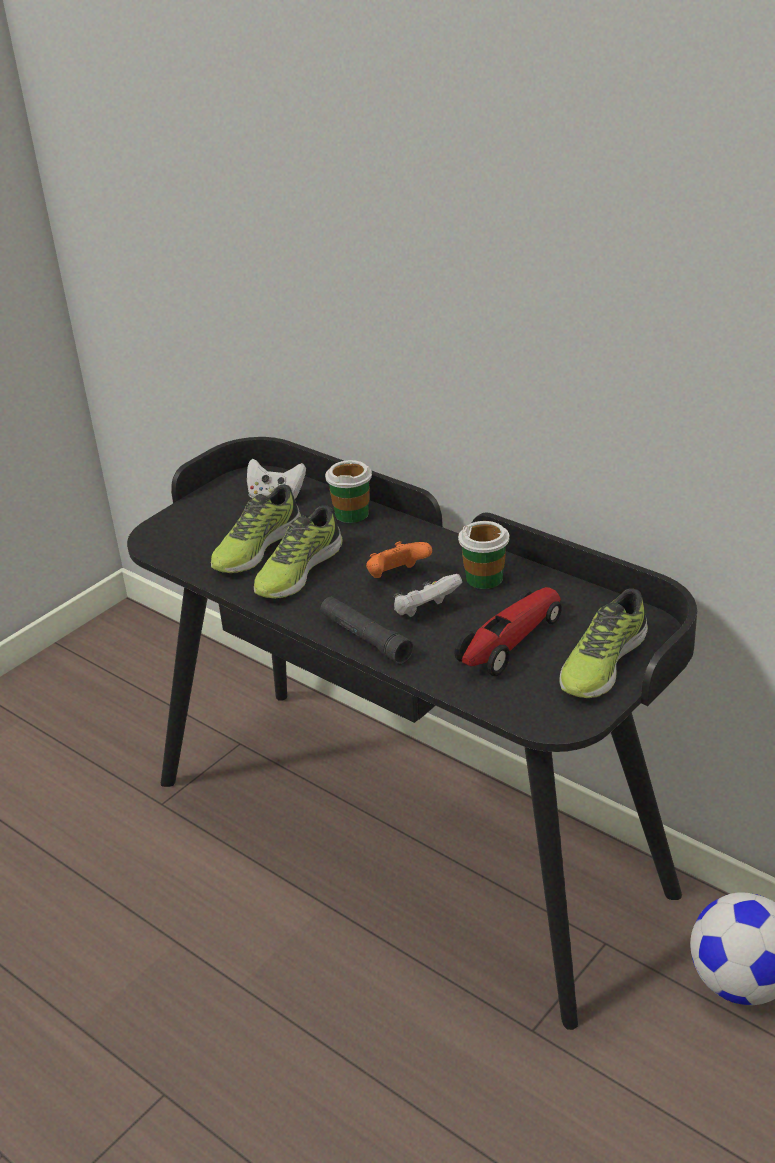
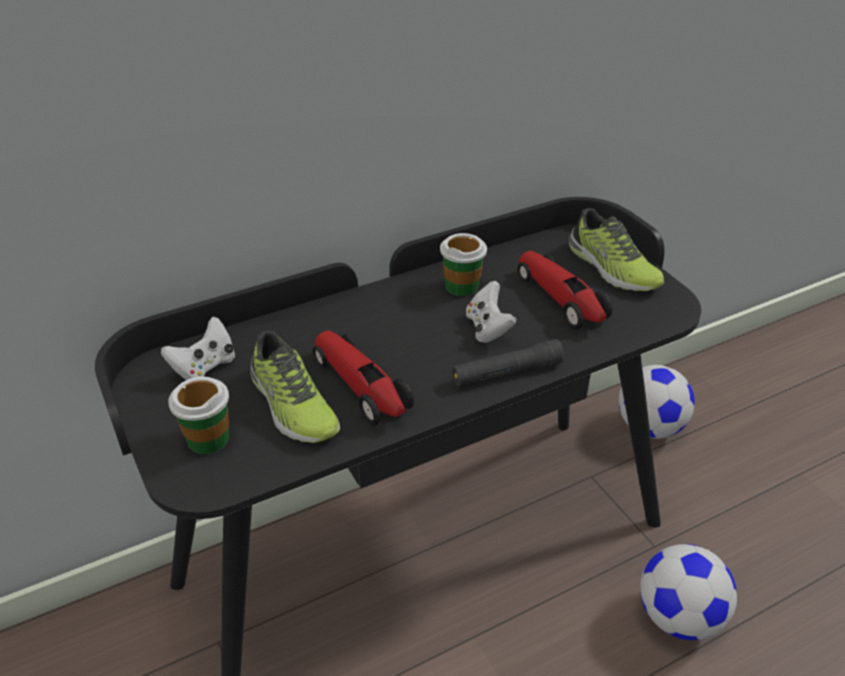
camera: 70 degrees left, 5 degrees up
shoe [254,505,343,599] -> toy car [313,330,414,426]
cup [325,460,372,523] -> cup moved to [168,377,229,454]
orange game controller [366,541,432,578] -> none
none -> football [640,544,737,640]

